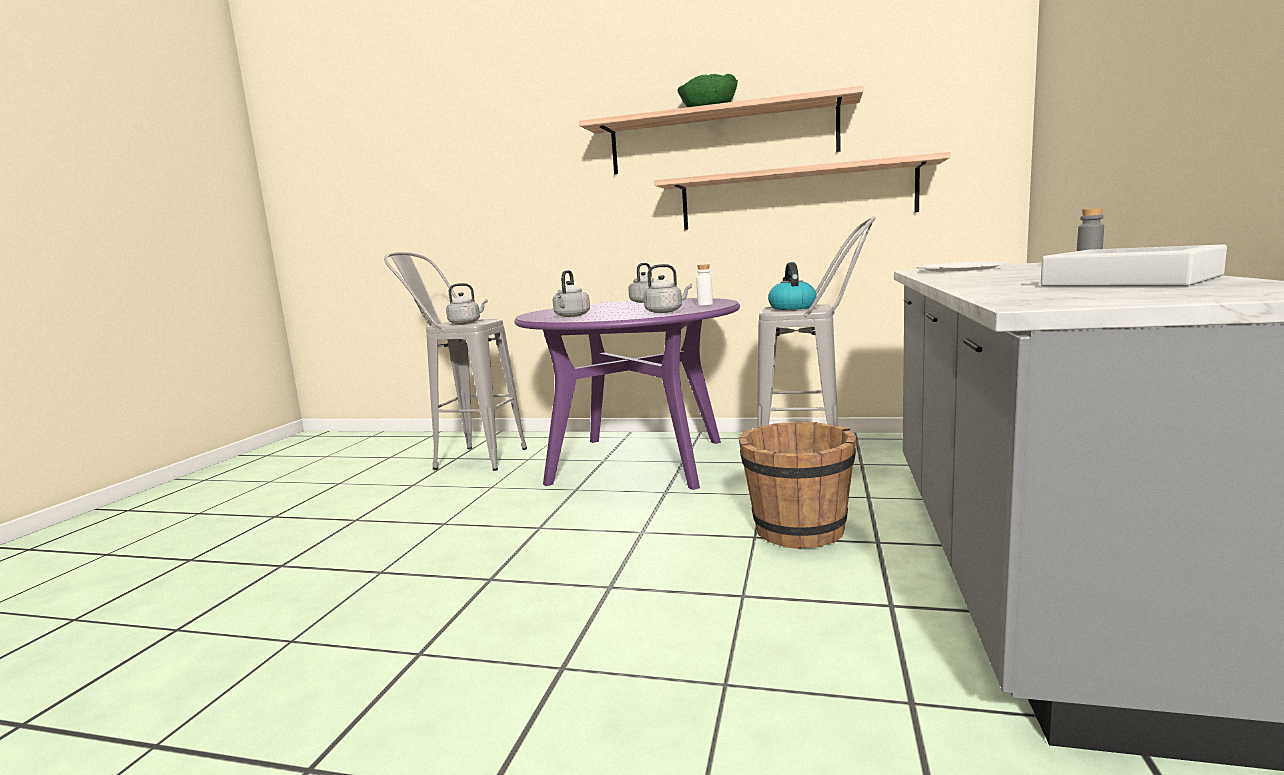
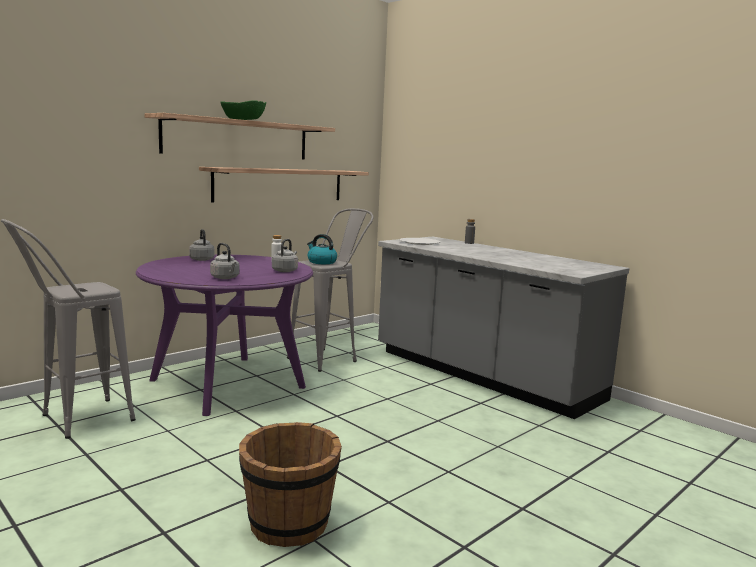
camera: 60 degrees left, 0 degrees up
grey kettle [446,283,488,324] -> none
brown bucket [738,422,857,549] -> brown bucket moved to [239,422,342,547]
grey tray [1041,244,1227,286] -> none

